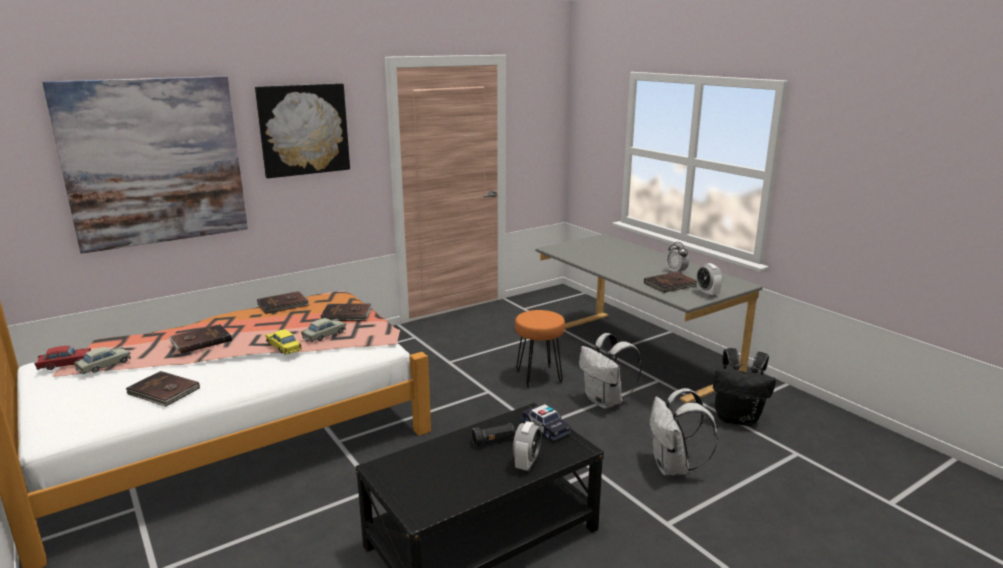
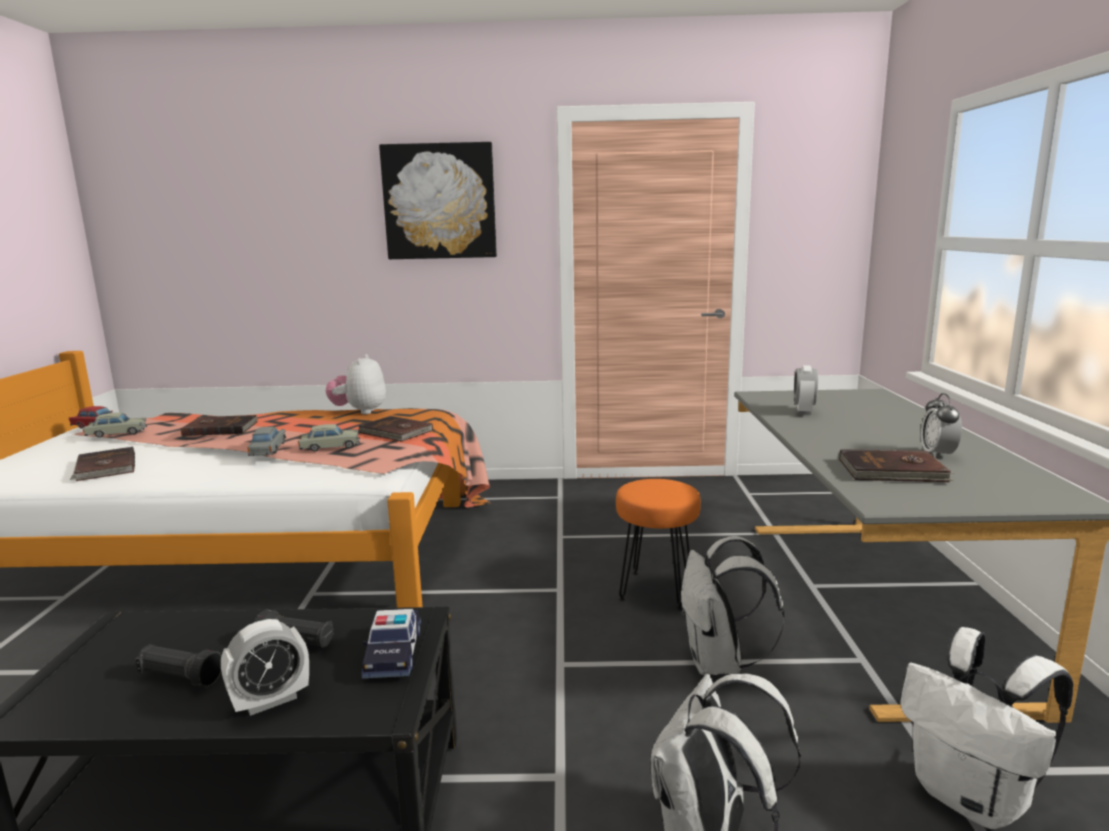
camera: 35 degrees right, 5 degrees down
picture [42,76,248,254] -> none
brown book [257,291,310,314] -> plush toy [326,354,386,414]
yellow toy car [265,329,302,355] -> grey toy car [247,426,286,456]
alarm clock [697,263,722,297] -> alarm clock moved to [794,365,818,415]
black backpack [713,348,776,426] -> white backpack [900,627,1073,829]
none -> black flashlight [135,645,222,688]

